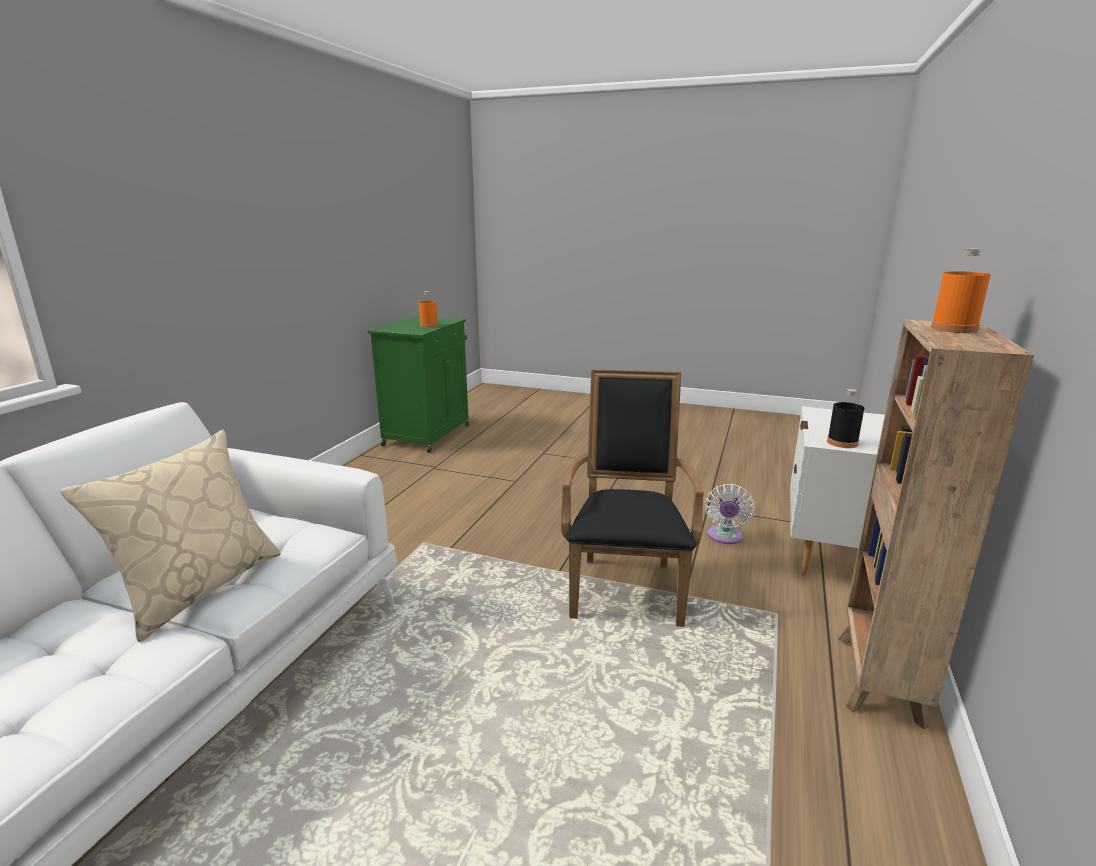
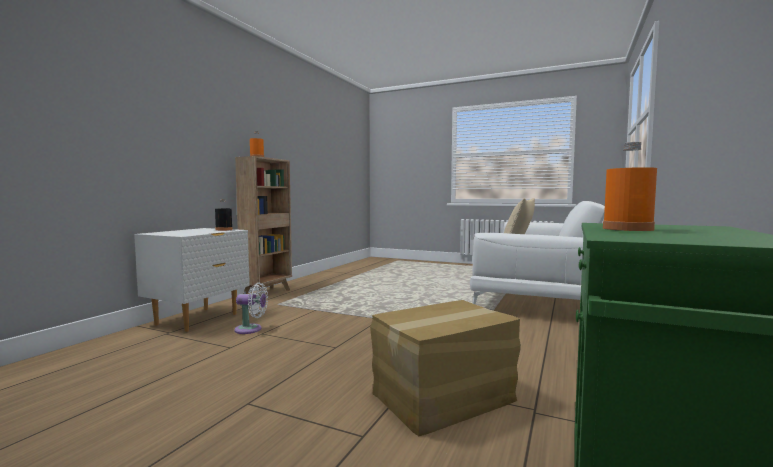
camera: 175 degrees left, 15 degrees down
black armchair [561,369,703,627] -> none
white fan [705,484,755,544] -> white fan turned 75 degrees clockwise [234,283,268,334]
none -> cardboard box [370,300,521,436]

